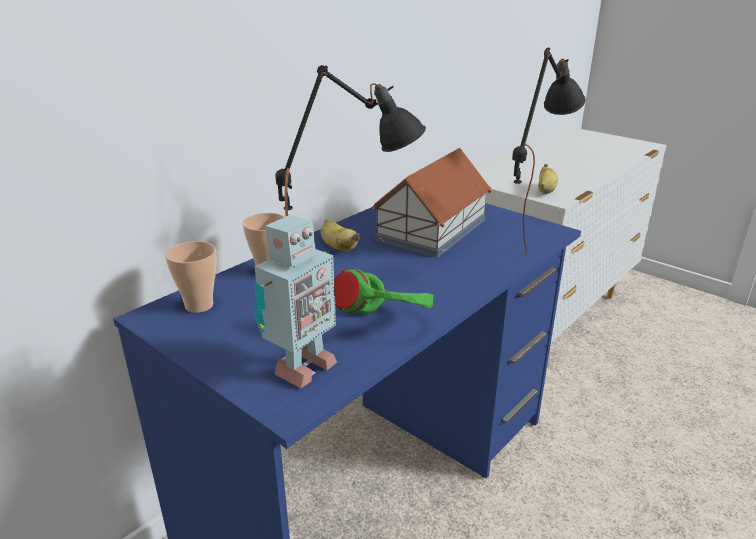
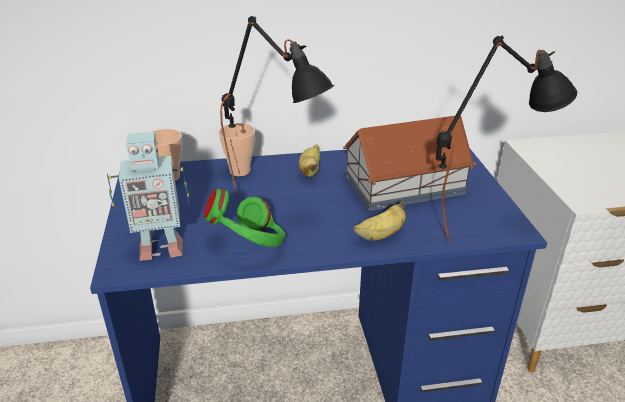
camera: 40 degrees right, 5 degrees up
banana [538,164,558,194] -> banana moved to [353,201,406,241]

